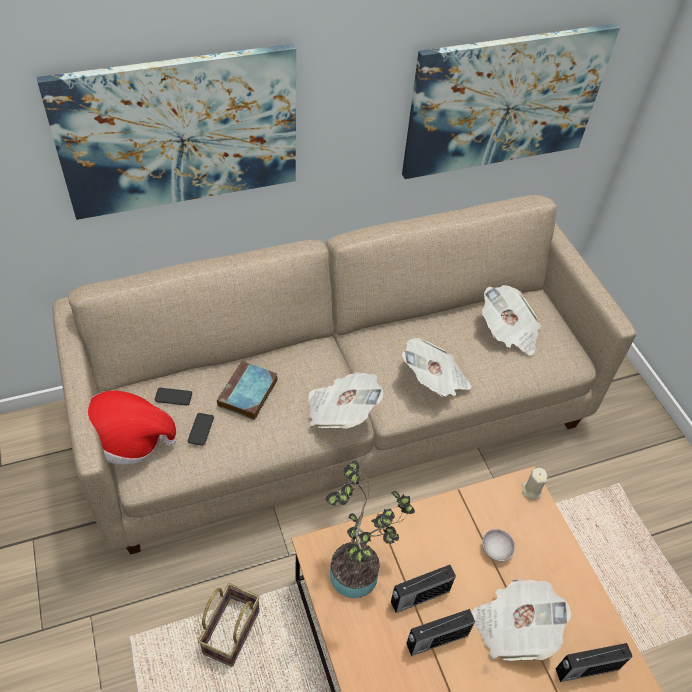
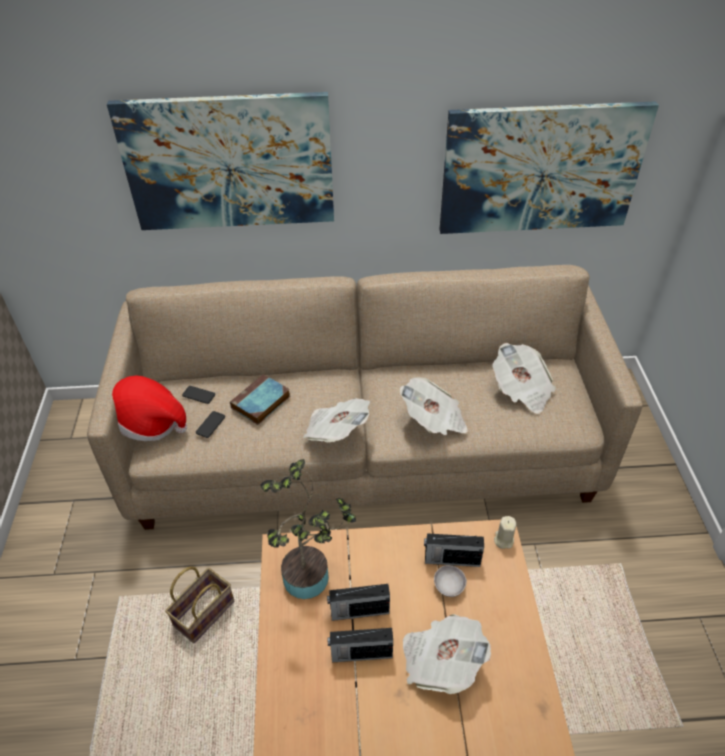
camera: 20 degrees right, 5 degrees down
radio [555,643,633,682] -> radio moved to [424,533,484,567]

